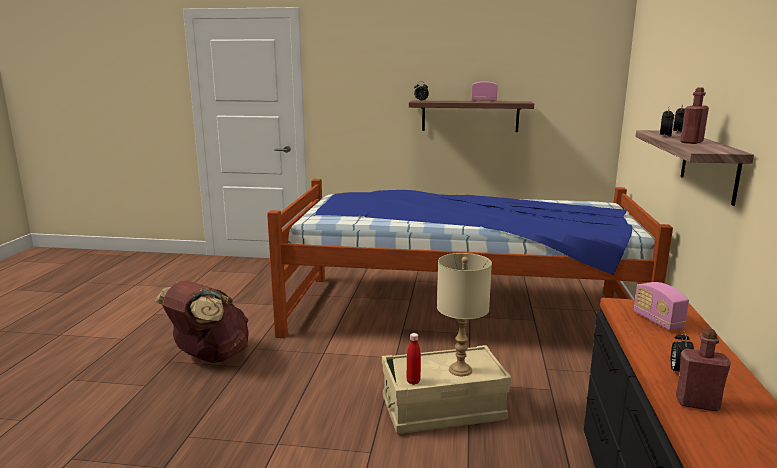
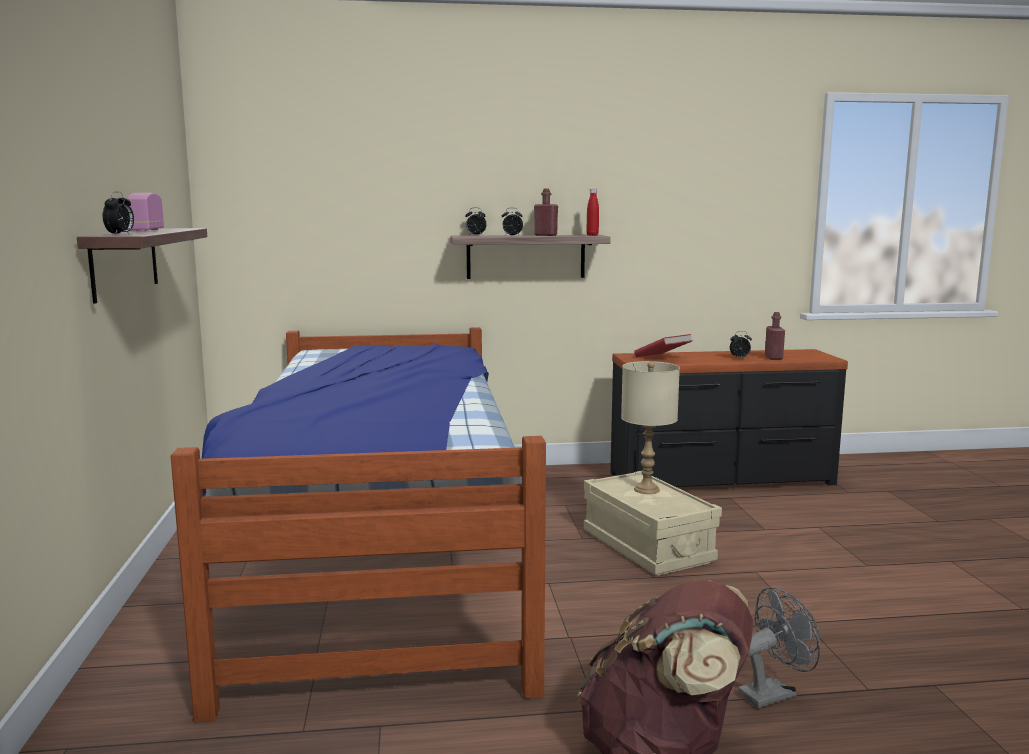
camera: 105 degrees left, 5 degrees down
red bottle [407,333,421,385] -> red bottle moved to [586,189,599,236]
radio [634,282,689,330] -> red book [634,334,692,357]
none -> grey fan [738,587,820,708]

